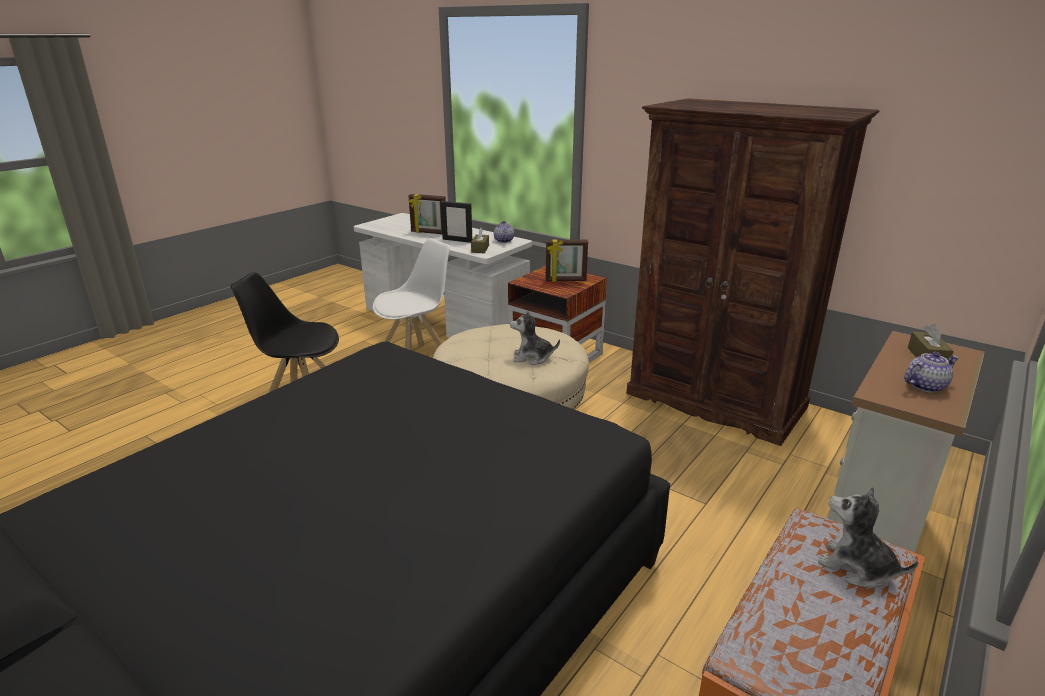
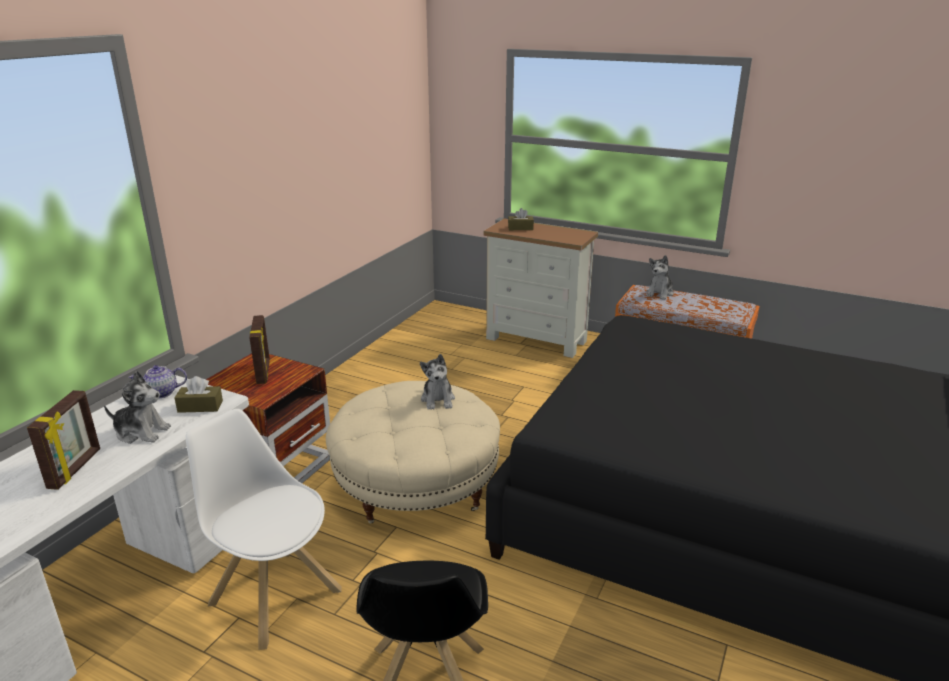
camera: 100 degrees left, 0 degrees up
picture frame [441,201,472,243] -> plush toy [104,371,171,444]
brown wardrobe [627,98,880,446] -> none
teapot [904,352,959,393] -> none

